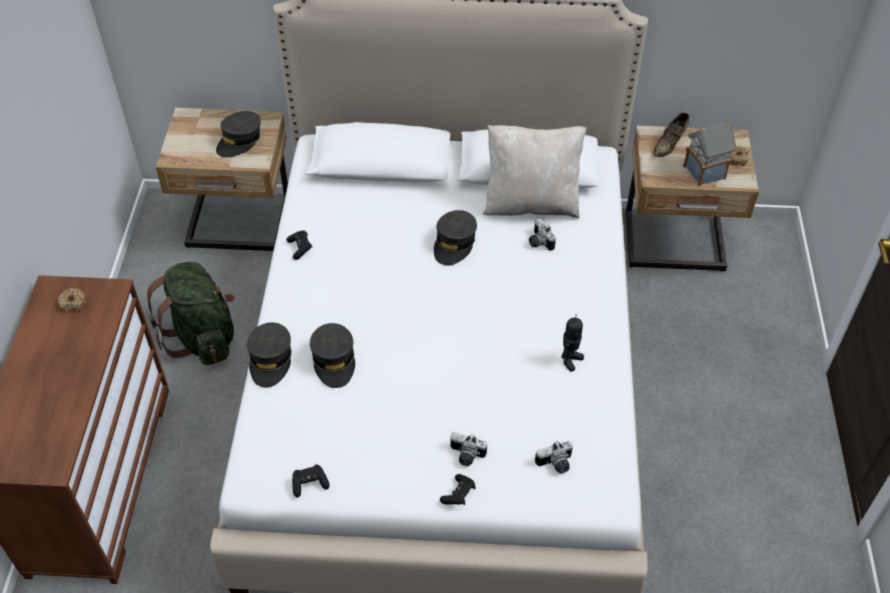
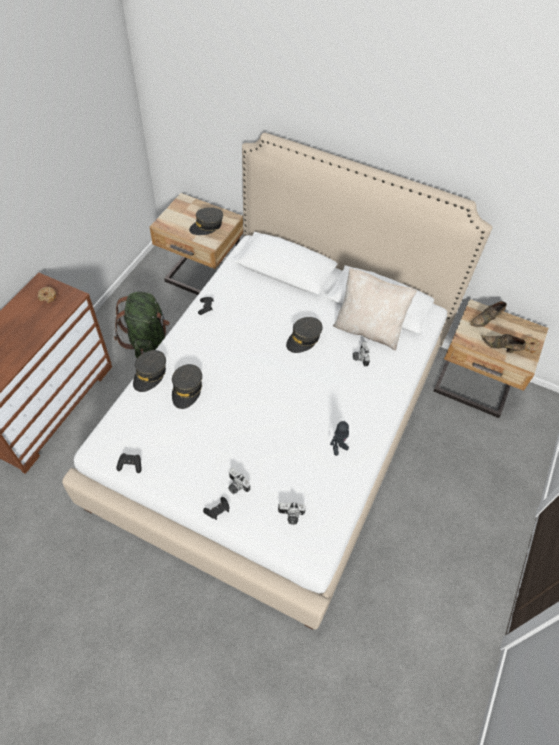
camera: 20 degrees right, 5 degrees up
toy house [683,120,737,187] -> brown shoe [481,334,526,353]

